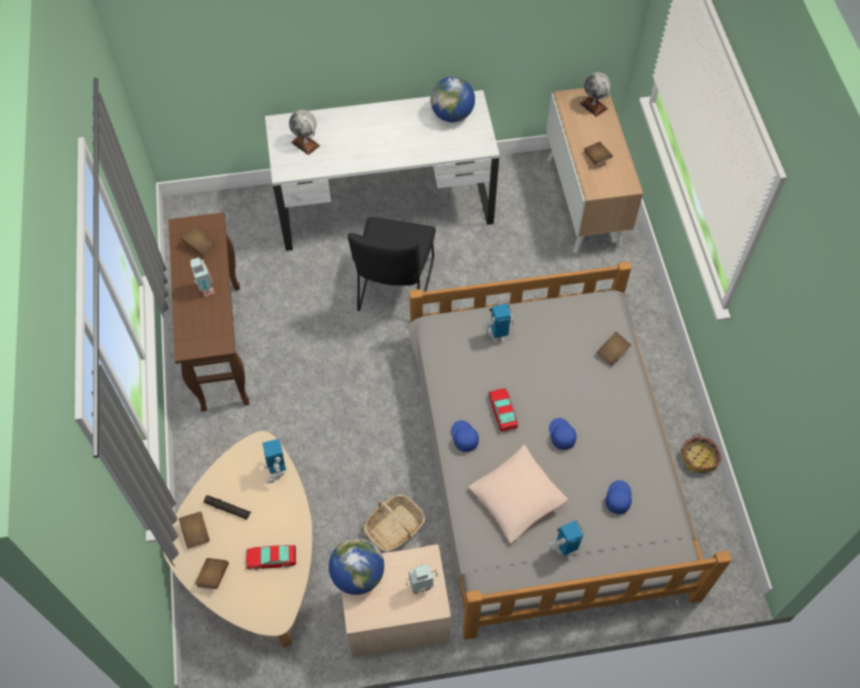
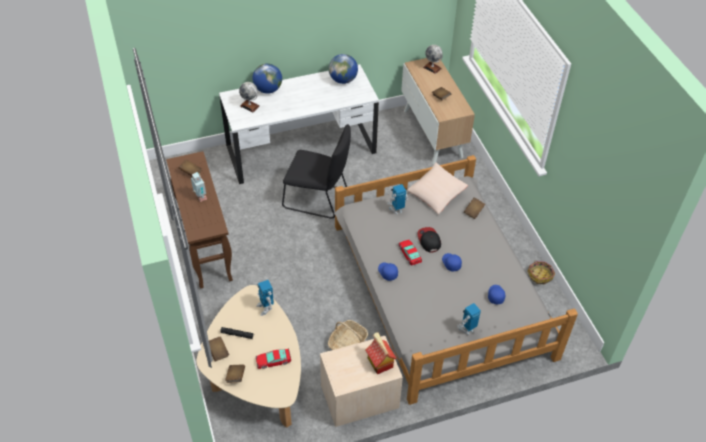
camera: 10 degrees left, 10 degrees down
globe [329,538,384,595] -> globe moved to [252,63,282,94]
black chair [348,217,436,311] -> black chair turned 75 degrees counterclockwise [282,124,351,219]
toy robot [406,564,438,594] -> toy house [365,332,397,374]
beige pillow [468,445,568,544] -> beige pillow moved to [407,163,468,214]
none -> cap [417,227,441,253]

